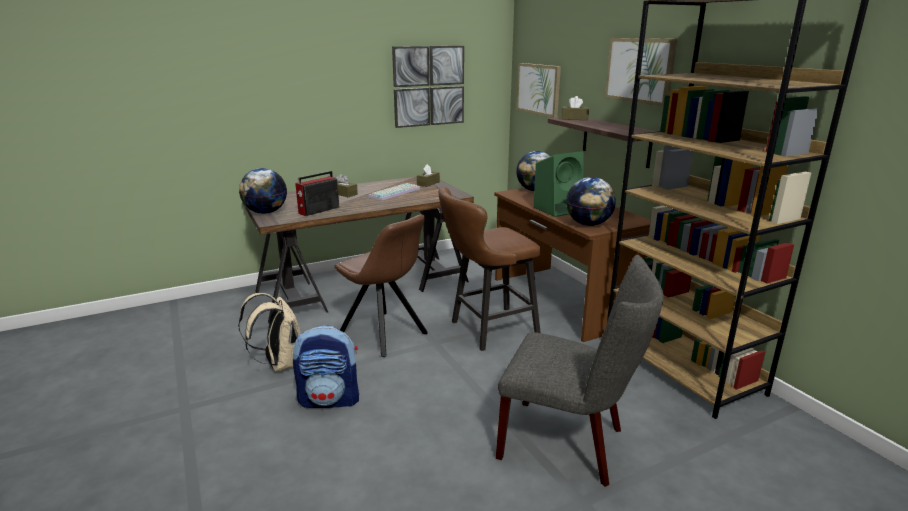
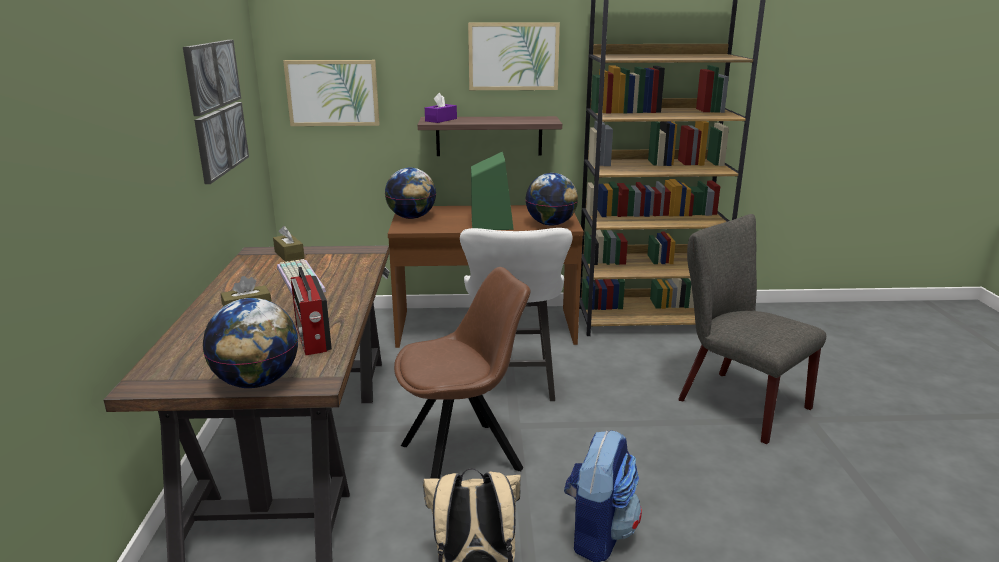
camera: 65 degrees left, 0 degrees up
brown stool [438,187,541,351] -> white stool [460,228,573,401]
grey chair [496,255,664,487] -> grey chair turned 90 degrees counterclockwise [678,214,826,444]
brown tissue box [562,96,589,120] -> purple tissue box [425,93,457,123]

